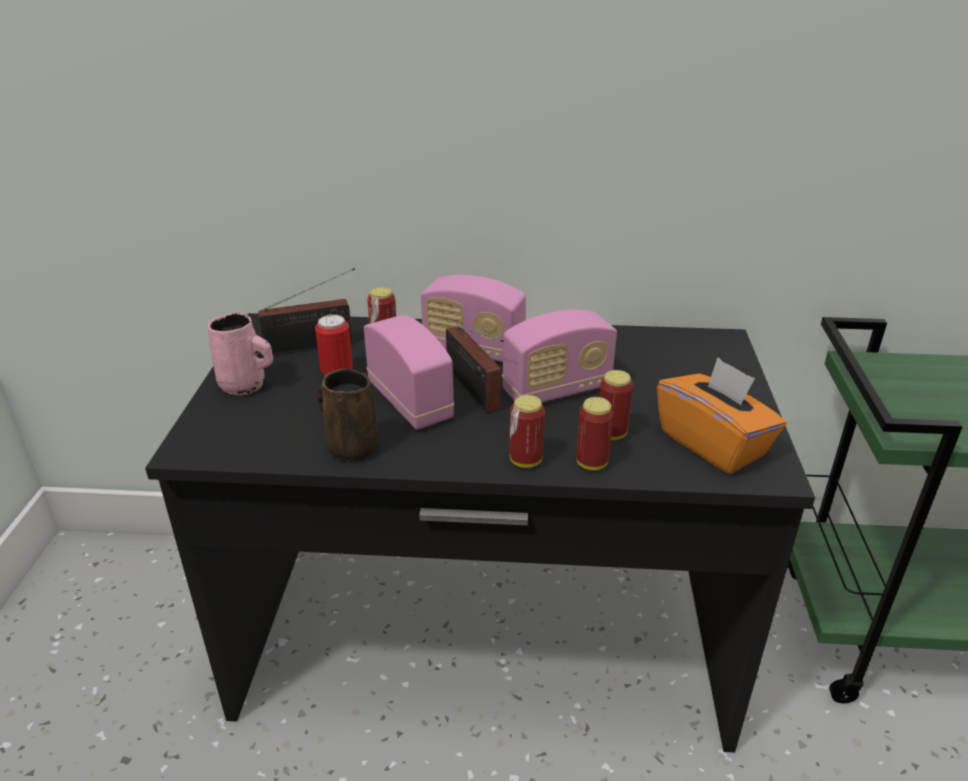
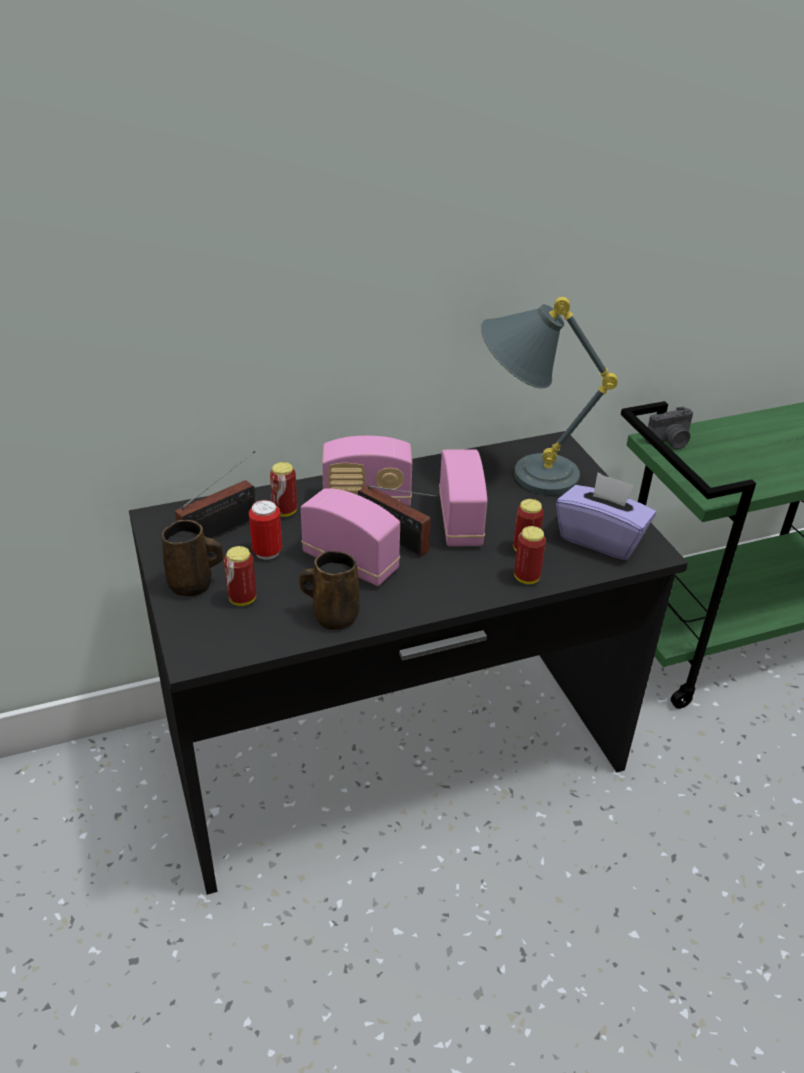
camera: 25 degrees left, 5 degrees up
pink mug [208,313,273,396] -> brown mug [162,520,223,596]
radio [502,309,617,403] -> radio turned 45 degrees counterclockwise [439,449,487,546]
can [509,395,545,468] -> can moved to [224,546,256,606]
orange tissue box [657,357,786,474] -> purple tissue box [556,472,656,560]
none -> grey table lamp [481,297,618,495]
none -> camera [645,407,693,449]

